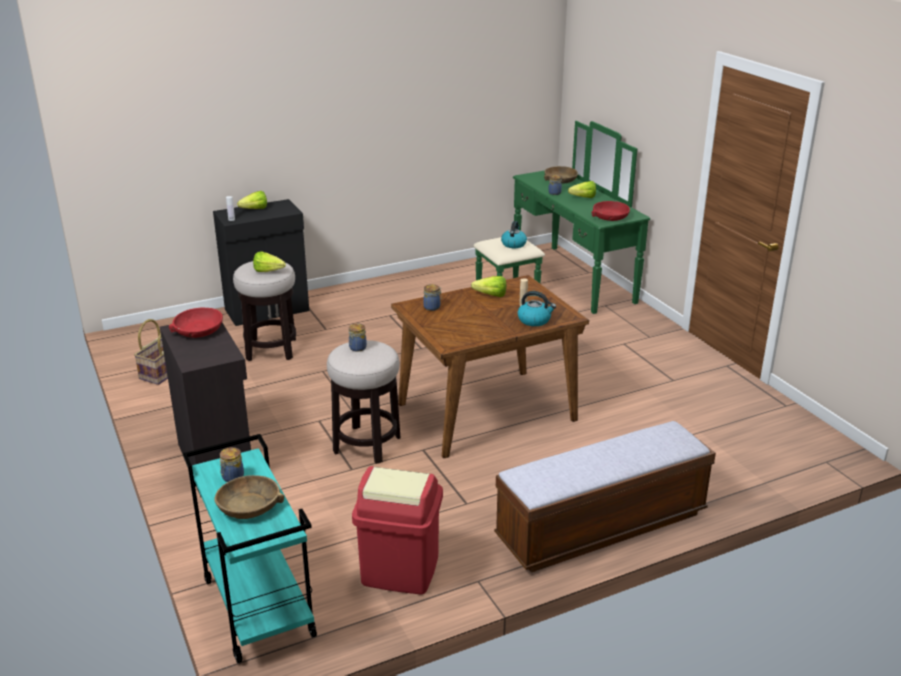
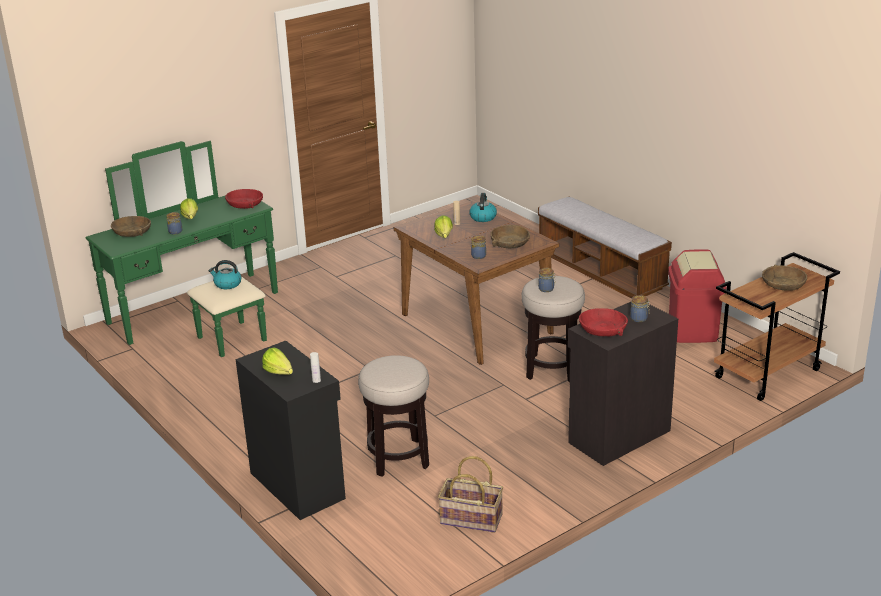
camera: 100 degrees left, 0 degrees up
turquoise cart [183,434,317,663] -> brown cart [714,252,840,401]
jar [219,447,244,482] -> jar moved to [630,295,650,322]
lettuce [253,251,286,272] -> none
none -> brown bowl [490,225,530,248]

